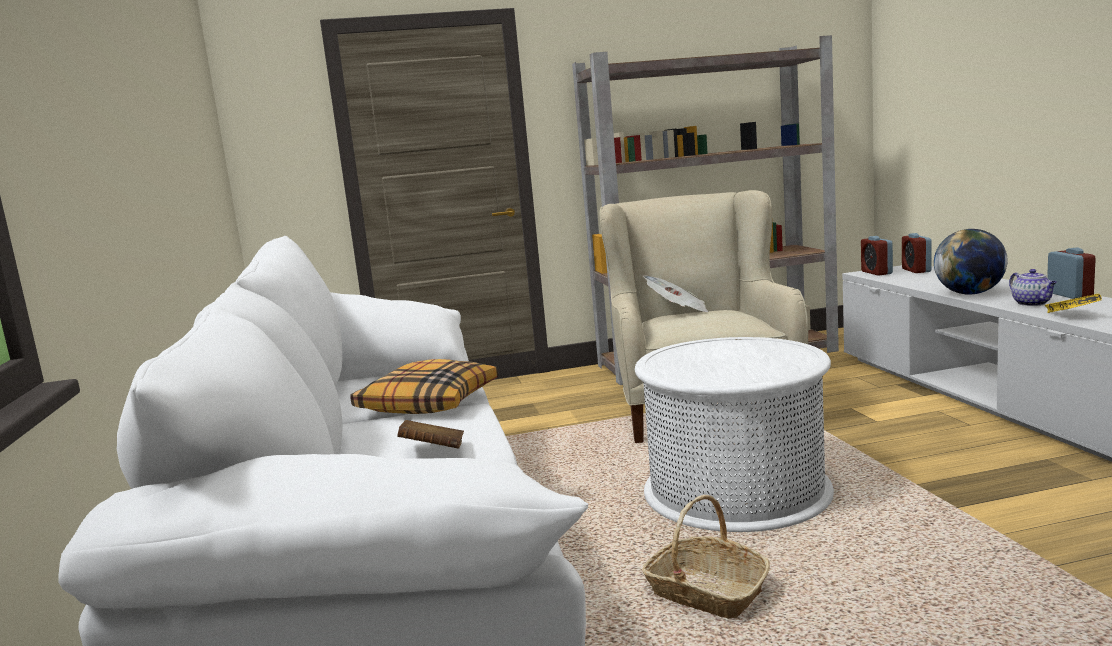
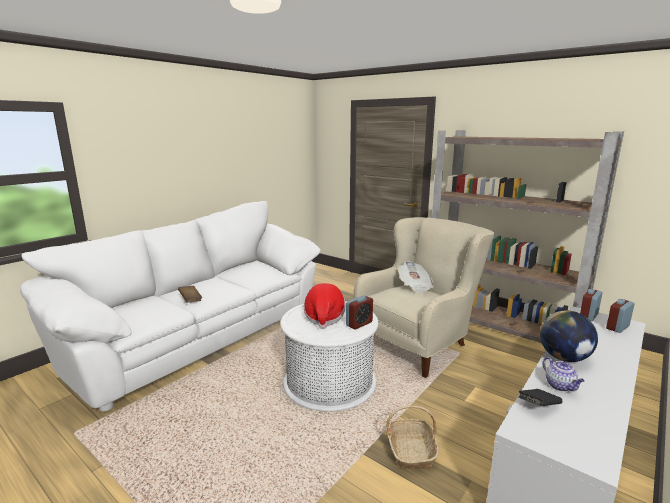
camera: 50 degrees right, 5 degrees up
pillow [350,359,498,414] -> none
basket [642,495,770,619] -> basket moved to [386,406,439,469]
teapot [1009,269,1057,306] -> teapot turned 60 degrees counterclockwise [543,357,585,391]
yellow book [1045,294,1102,313] -> black book [519,389,562,406]
alarm clock [1047,248,1096,299] -> alarm clock moved to [346,295,373,329]
none -> hat [304,283,346,329]

